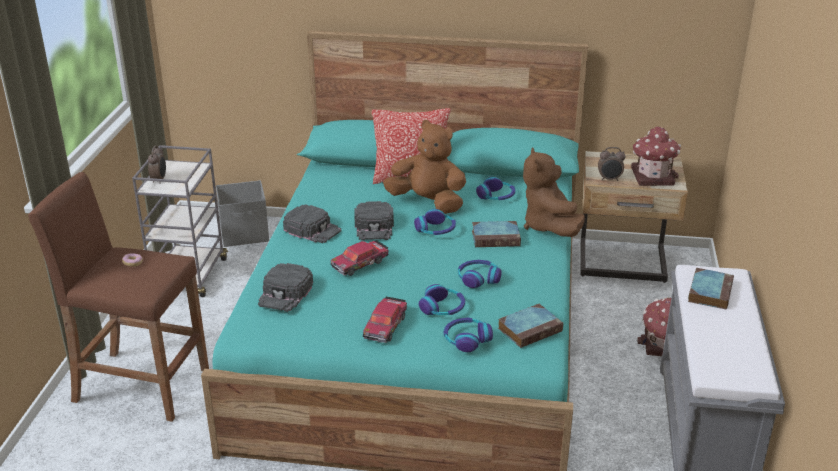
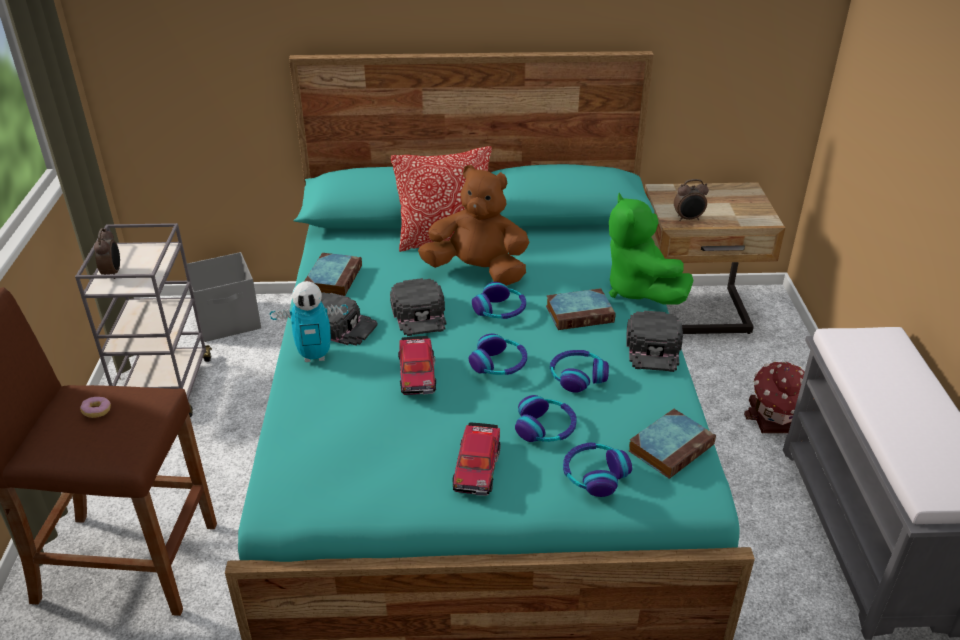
camera: 10 degrees left, 5 degrees up
black cap [258,263,313,312] -> black cap moved to [626,311,683,372]
toy car [330,240,389,276] -> toy car turned 45 degrees counterclockwise [398,336,436,395]
headphones [476,177,515,200] -> headphones moved to [469,334,527,375]
brown plush toy [523,148,585,237] -> green plush toy [609,193,694,305]
toy house [631,126,681,186] -> none
book [688,268,734,309] -> book moved to [304,253,362,296]
none -> toy robot [270,281,348,362]

